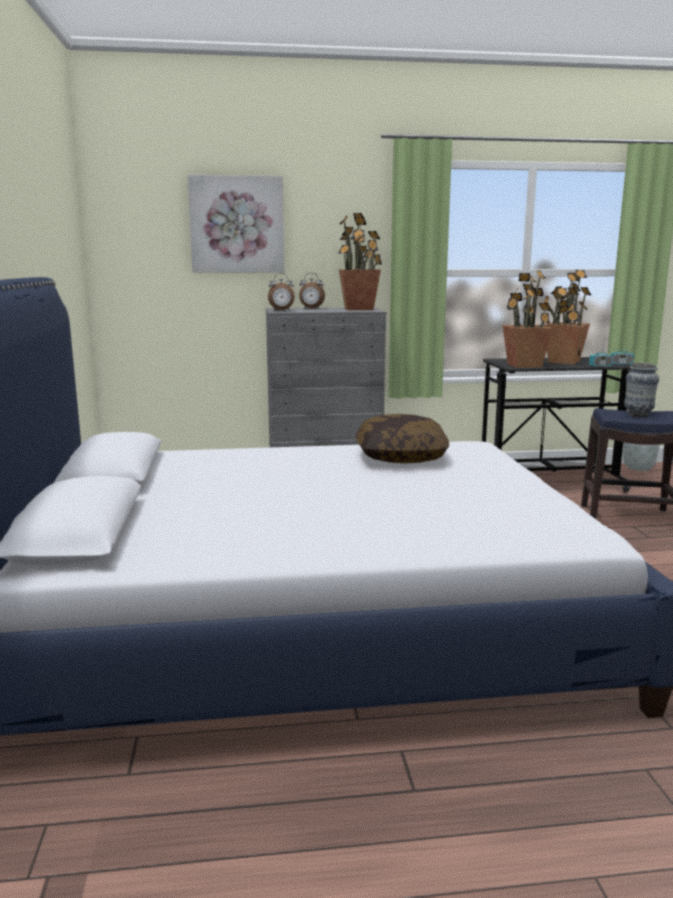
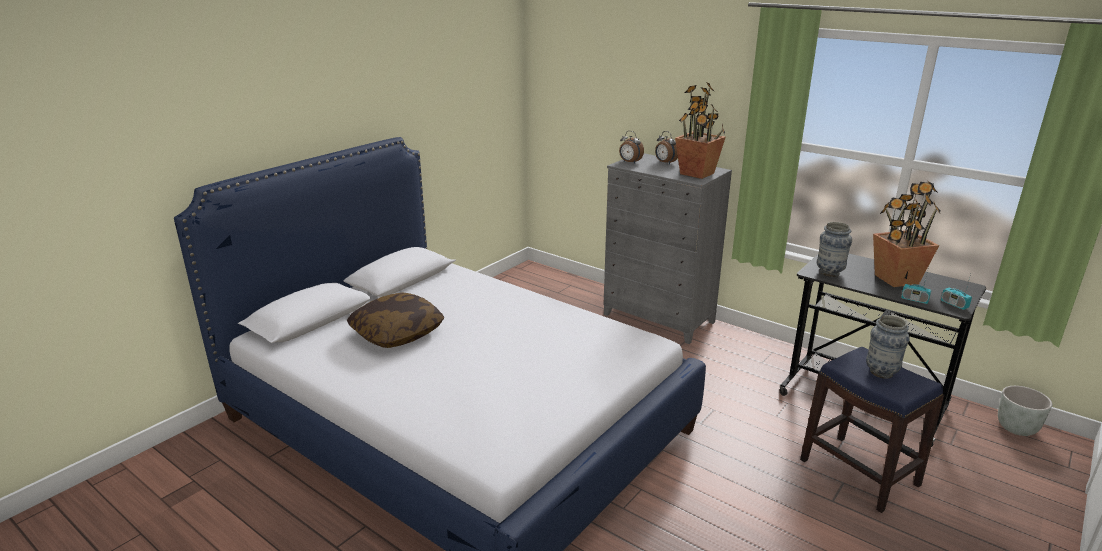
camera: 45 degrees right, 10 degrees up
picture [187,175,285,273] -> none
pillow [356,414,449,463] -> pillow moved to [347,292,445,348]
potted plant [502,270,553,368] -> vase [817,222,852,277]

